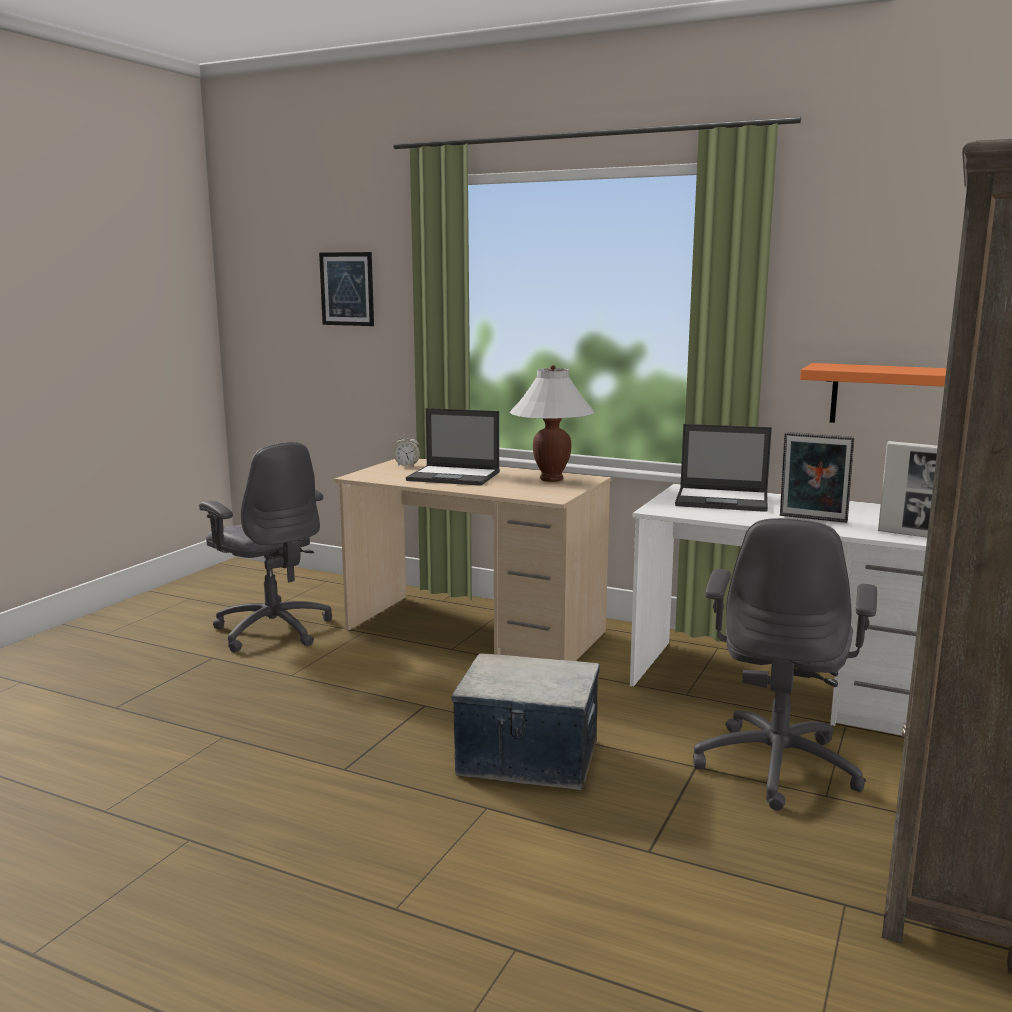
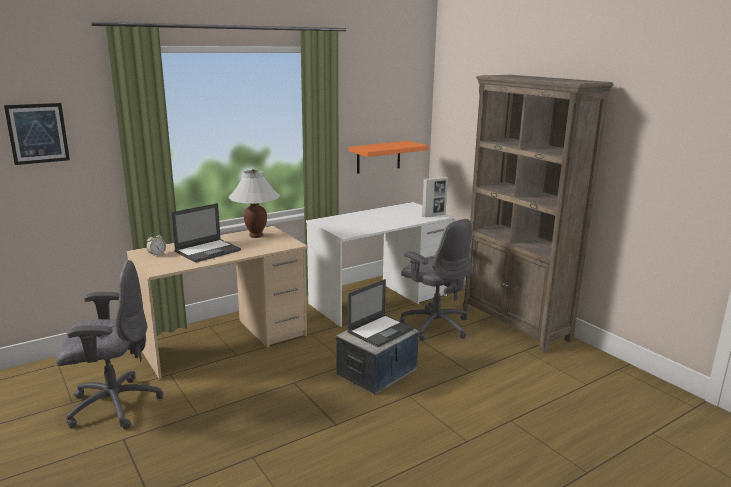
camera: 60 degrees left, 5 degrees up
laptop [675,424,772,512] -> laptop moved to [347,279,414,347]
picture frame [780,432,855,523] -> none

